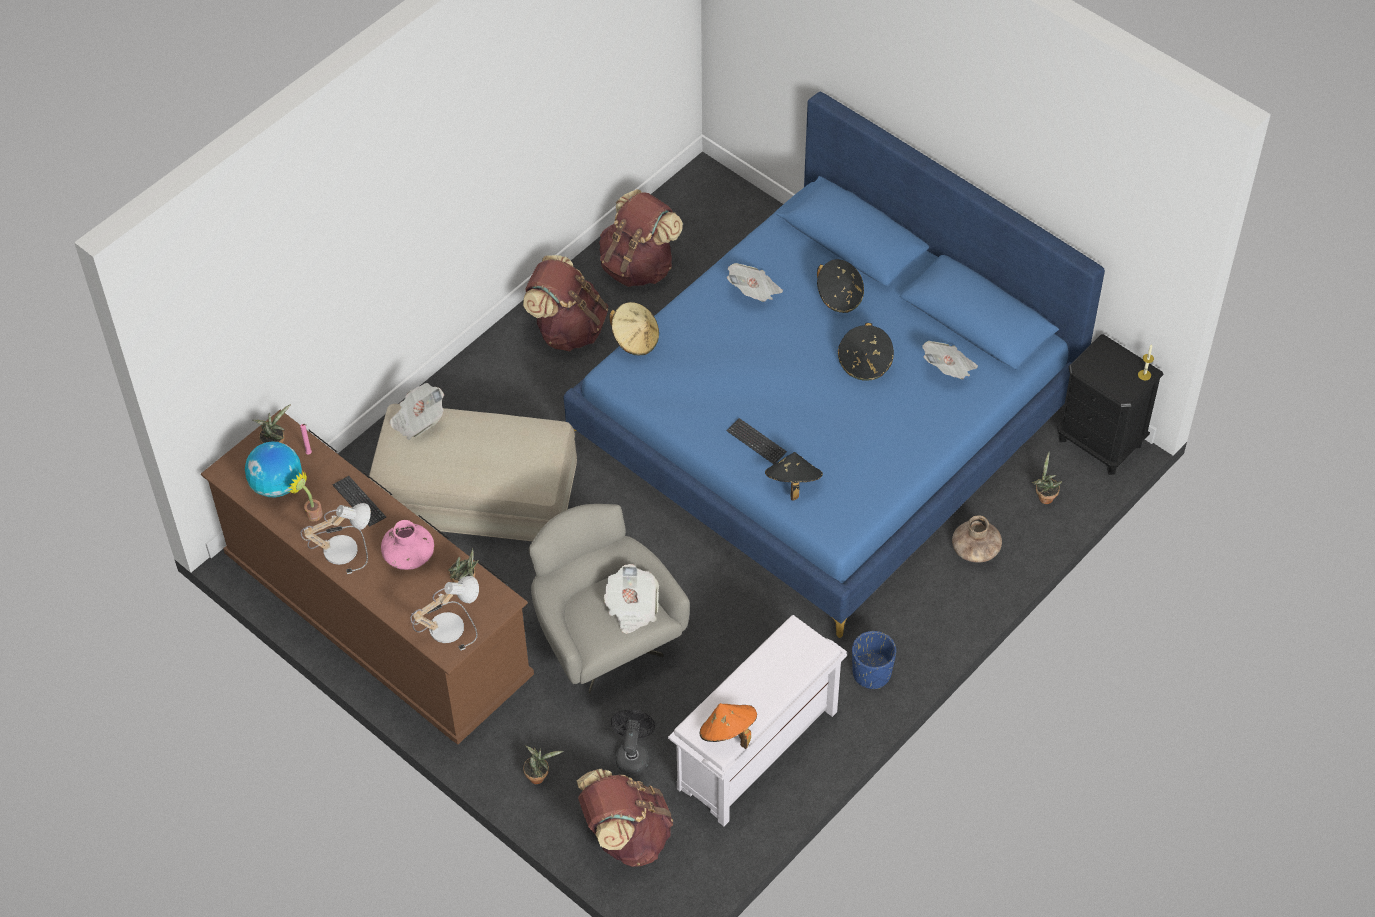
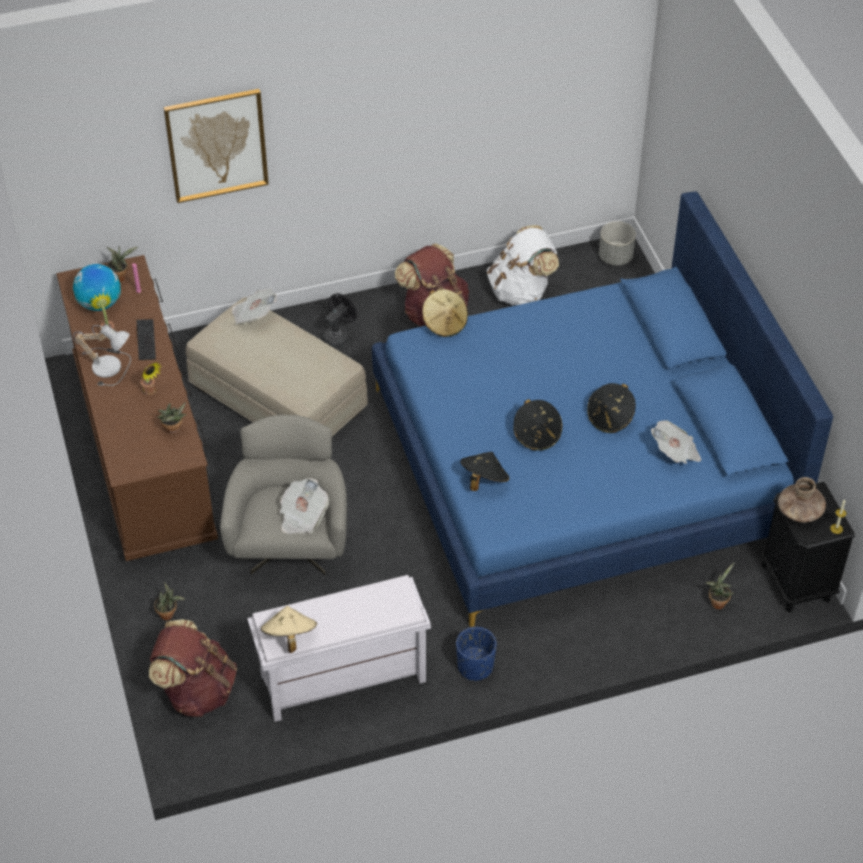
camera: 30 degrees right, 5 degrees down
pink vase [381,520,434,570] -> potted plant [140,362,162,396]
table lamp [410,576,479,651] -> none
brown backpack [599,189,683,287] -> white backpack [487,225,559,305]
black fan [611,709,655,774] -> black fan moved to [323,293,357,348]
orange hat [700,703,757,749] -> beige hat [261,606,317,653]
newspaper [726,263,783,302] -> none
keyboard [727,418,787,464] -> none
black hat [817,259,864,313] -> black hat moved to [514,399,563,451]
brown vase [952,515,1002,563] -> brown vase moved to [778,477,826,523]
none -> picture [164,89,269,203]
none -> grey planter [599,221,636,265]

